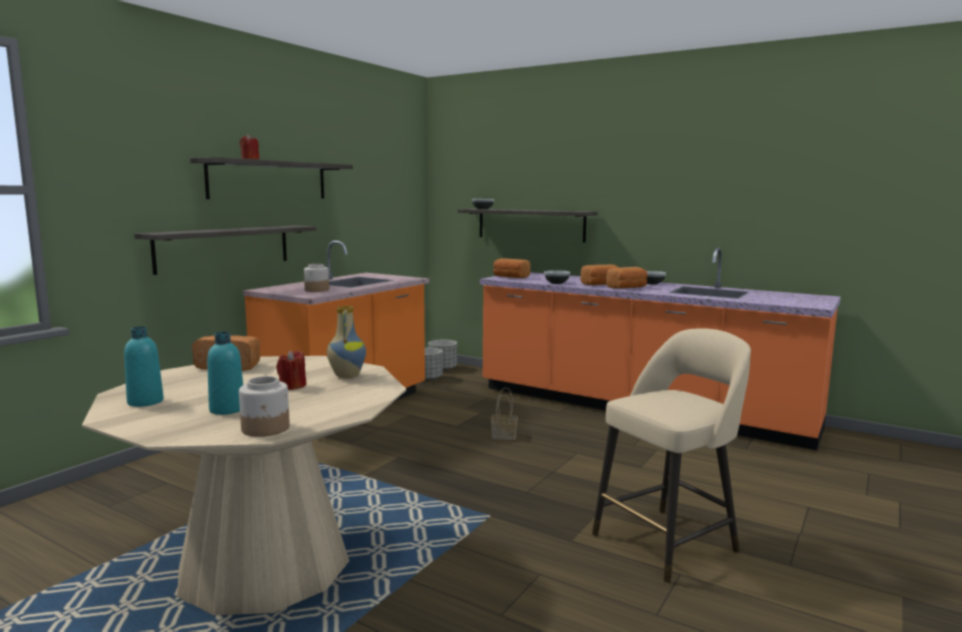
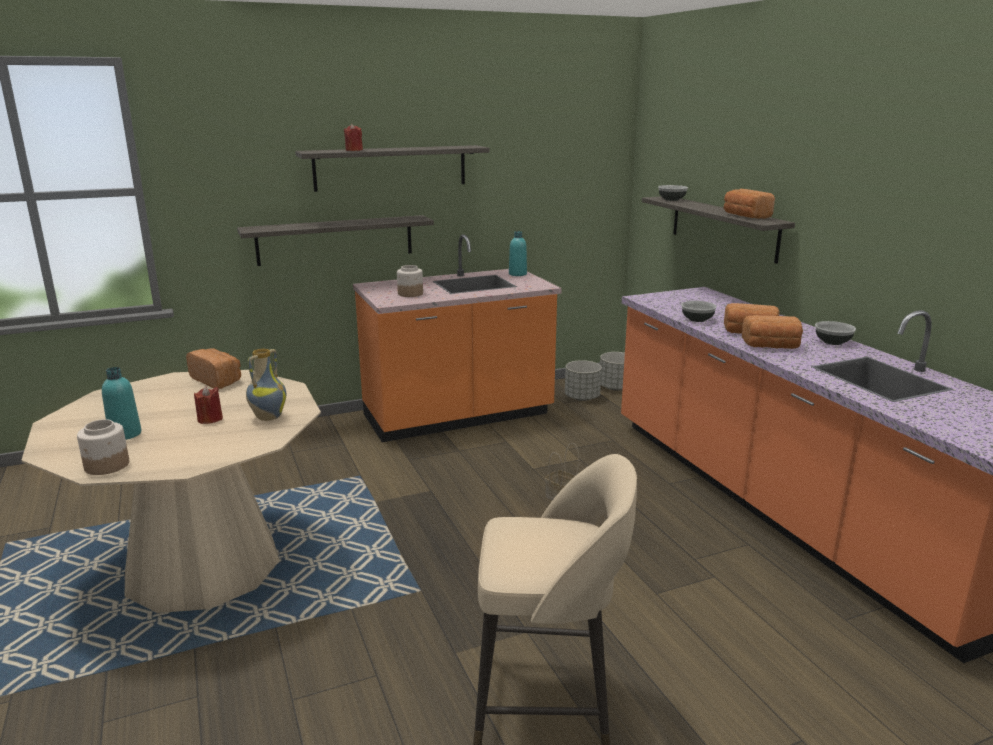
camera: 35 degrees right, 10 degrees up
turquoise bottle [124,326,164,407] -> turquoise bottle moved to [509,231,527,276]
bread [493,258,530,278] -> bread moved to [724,189,775,219]

